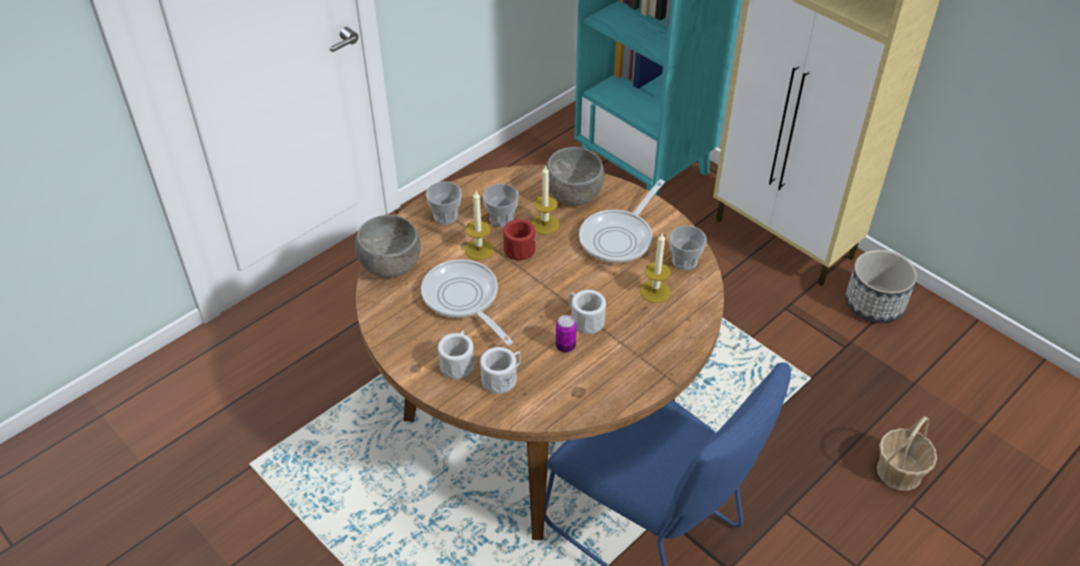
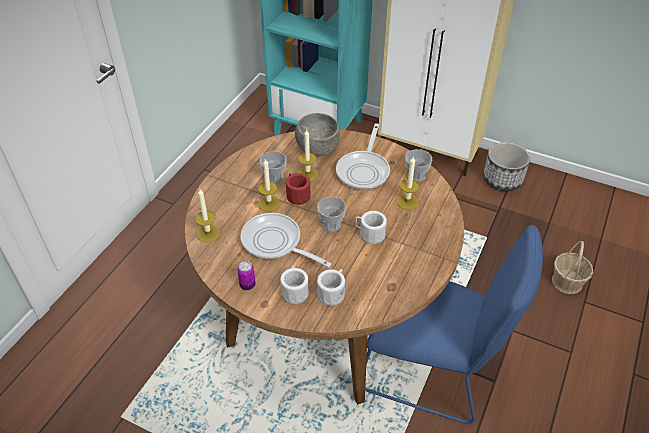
camera: 20 degrees left, 0 degrees up
grey bowl [355,215,421,278] -> candle [195,189,220,242]
cup [426,181,462,225] -> cup moved to [317,197,346,232]
can [556,315,577,353] -> can moved to [237,261,256,290]

